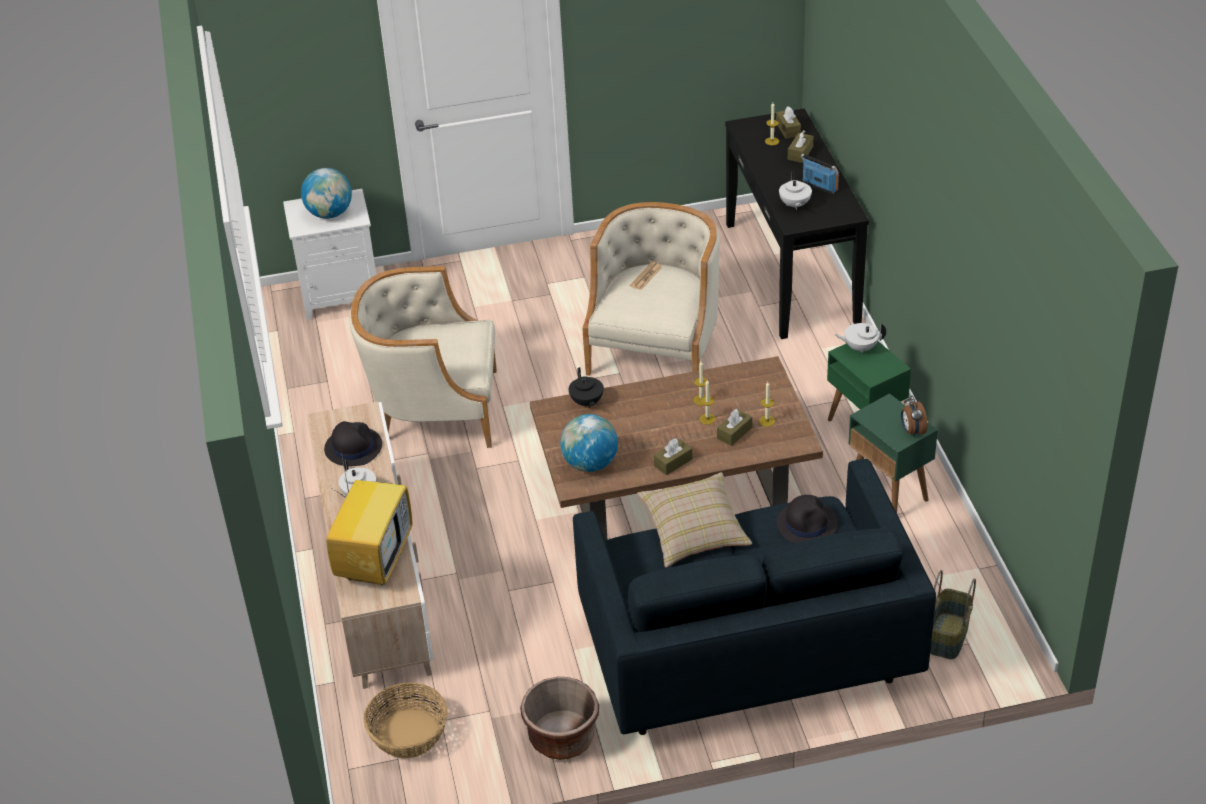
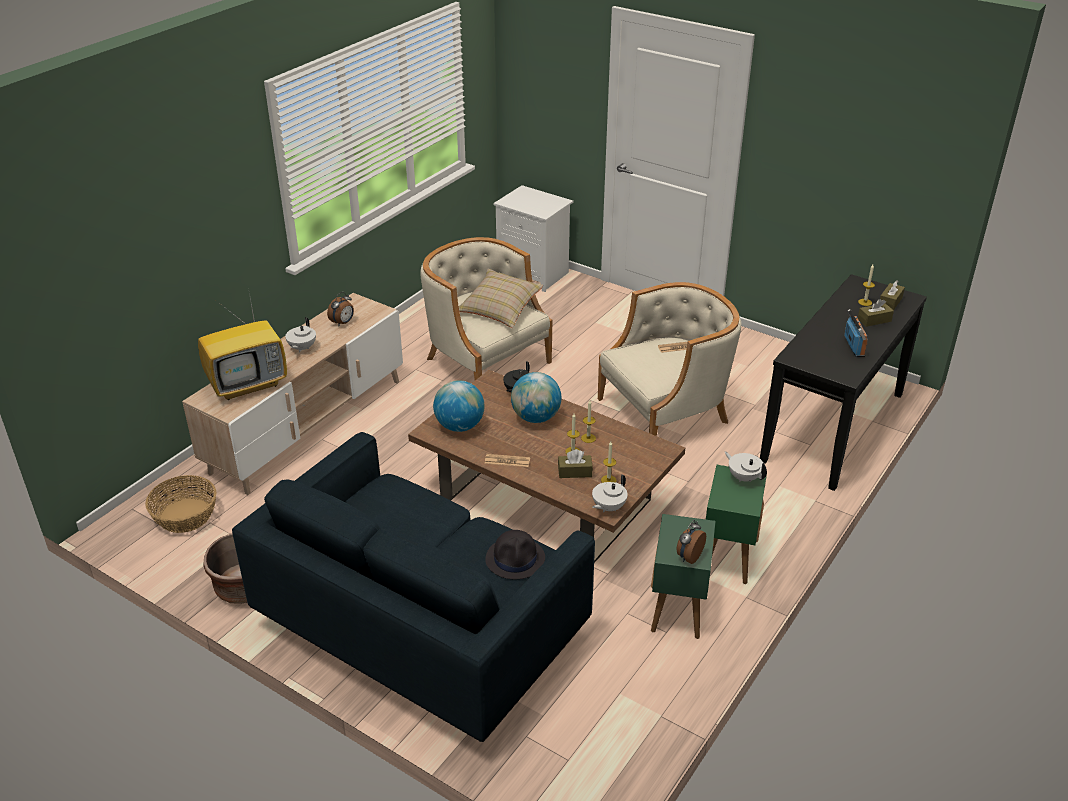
camera: 45 degrees right, 5 degrees down
globe [301,168,352,219] -> globe moved to [511,372,561,423]
black hat [324,421,382,466] -> alarm clock [327,292,354,326]
beige pillow [637,472,752,568] -> beige pillow moved to [459,269,543,328]
brown tissue box [654,439,692,475] -> newspaper [485,454,530,467]
white teapot [779,171,812,210] -> white teapot moved to [592,474,628,512]
basket [930,570,976,659] -> none

